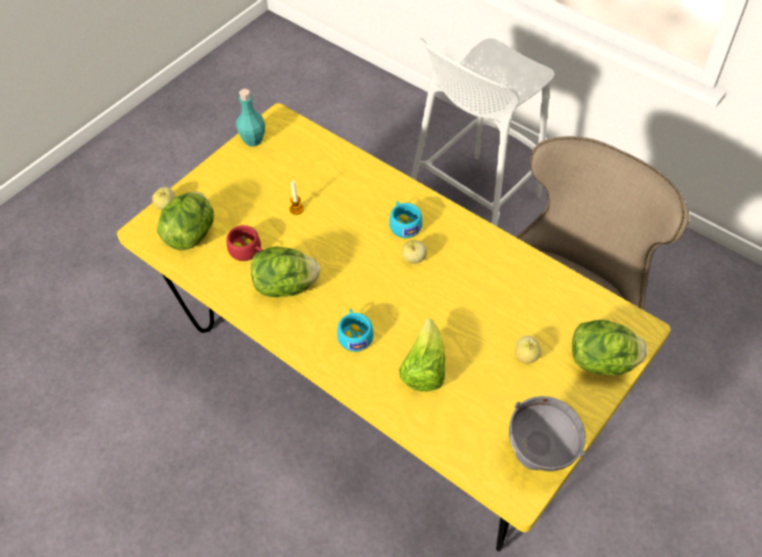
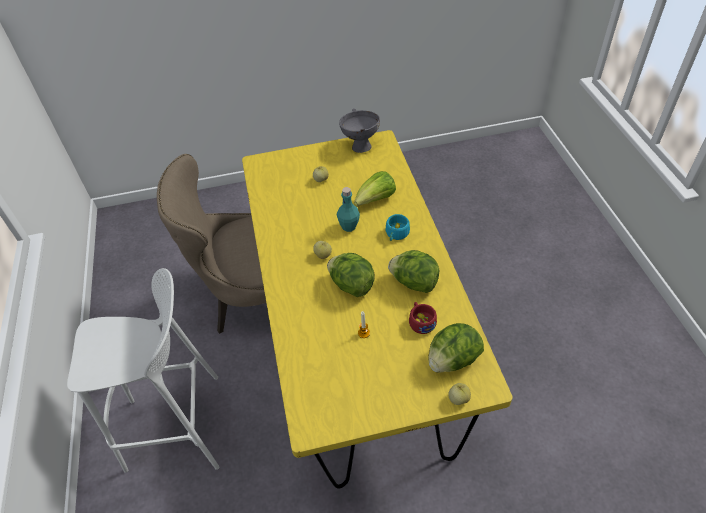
camera: 140 degrees left, 5 degrees down
turquoise bottle [236,89,265,147] -> turquoise bottle moved to [337,187,360,232]
turquoise cup [390,201,422,238] -> none
lettuce [572,320,647,375] -> lettuce moved to [327,253,375,297]

